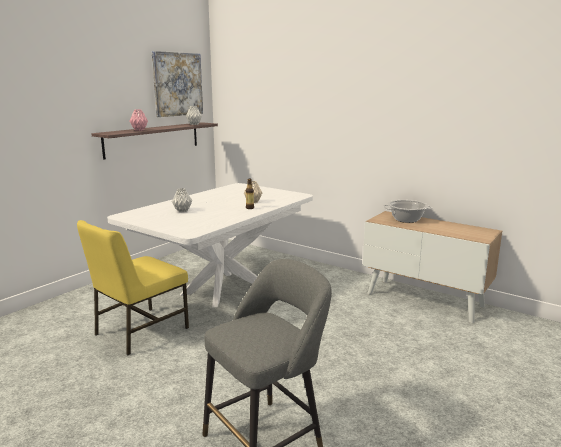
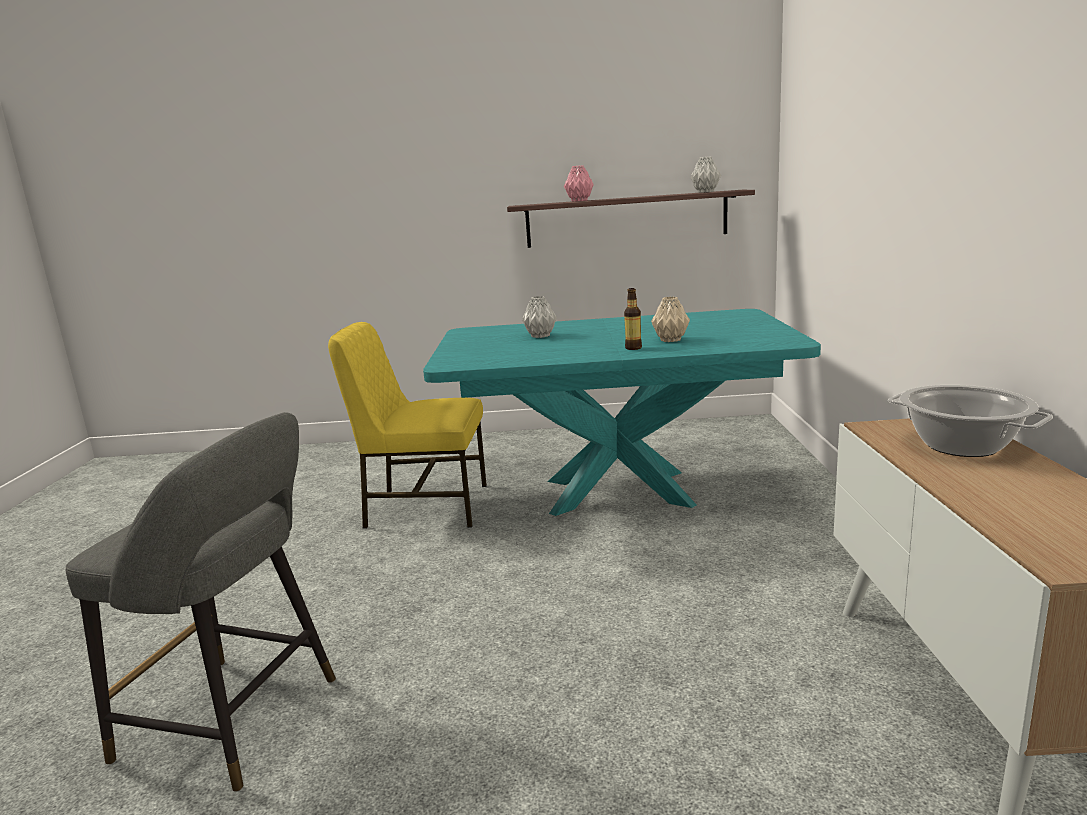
camera: 55 degrees right, 0 degrees up
white dining table [107,183,313,308] -> turquoise dining table [423,309,821,516]
picture [152,51,203,117] -> none

